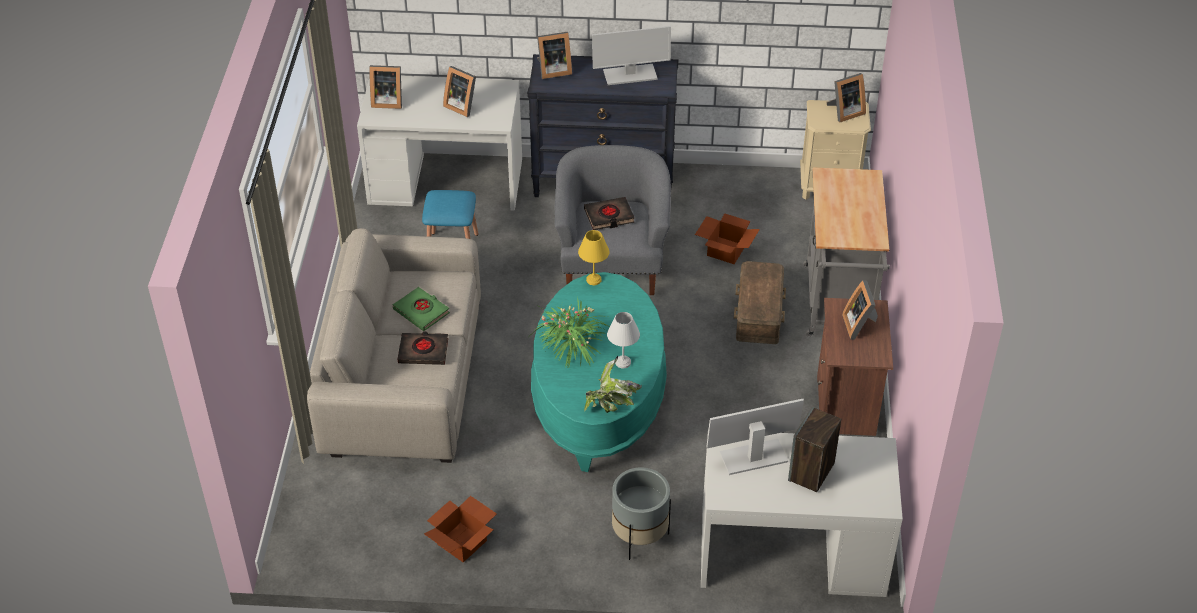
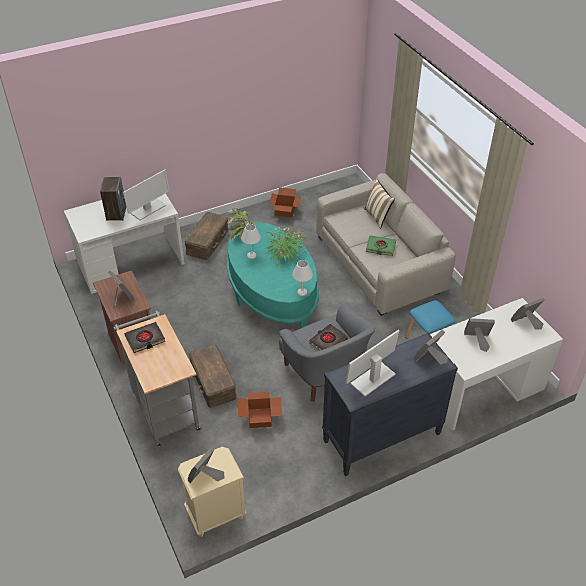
camera: 150 degrees right, 0 degrees up
black book [398,332,448,365] -> black book moved to [124,322,165,353]
yellow table lamp [578,230,609,285] -> white table lamp [292,260,313,296]
grey planter [612,467,671,560] -> brown storage box [184,212,229,260]
none -> beige pillow [364,179,395,229]

